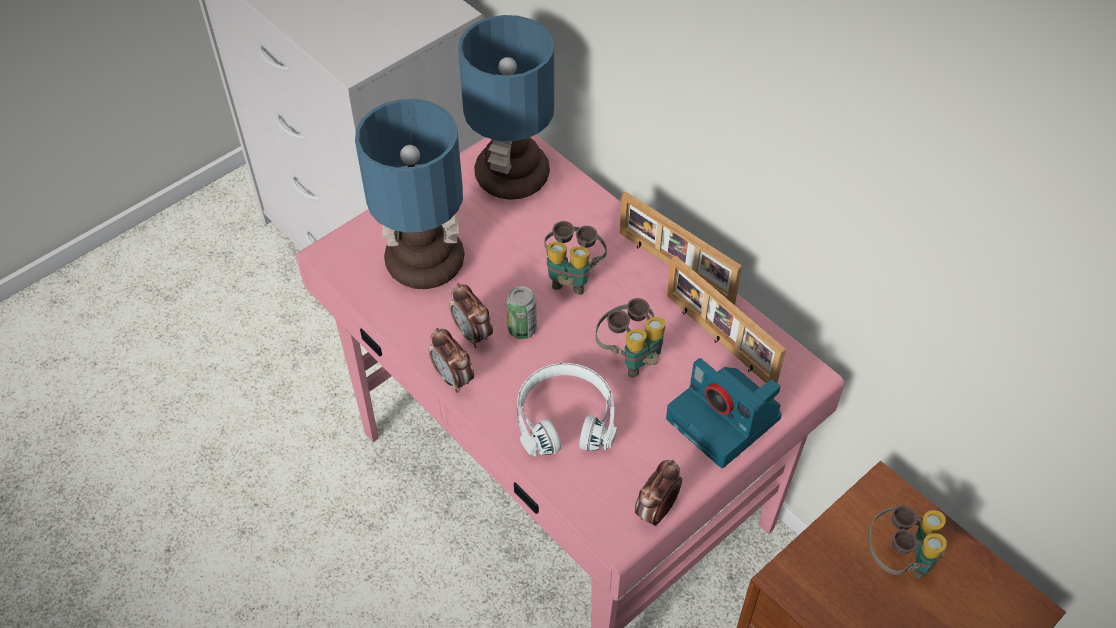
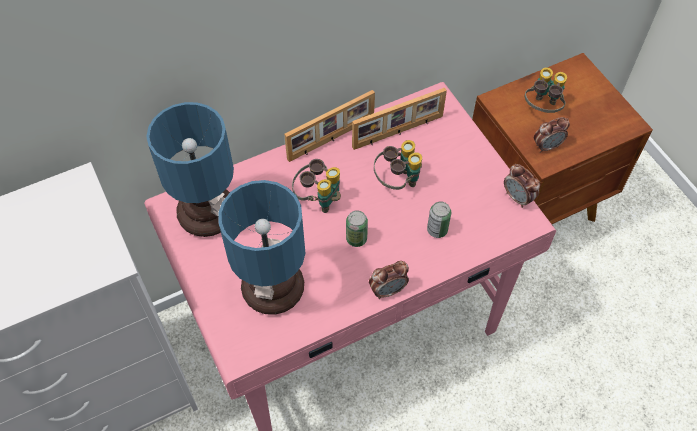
camera: 75 degrees left, 5 degrees up
alarm clock [450,283,493,348] -> alarm clock moved to [534,117,570,153]
white headphones [517,363,617,457] -> can [427,201,451,238]
camera [666,358,782,468] -> none

